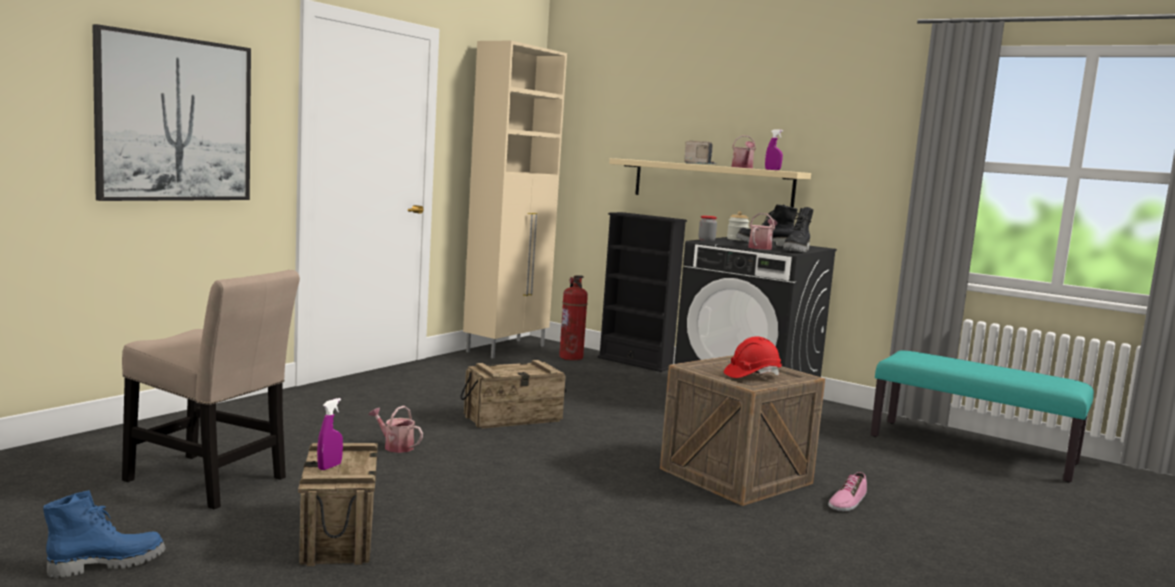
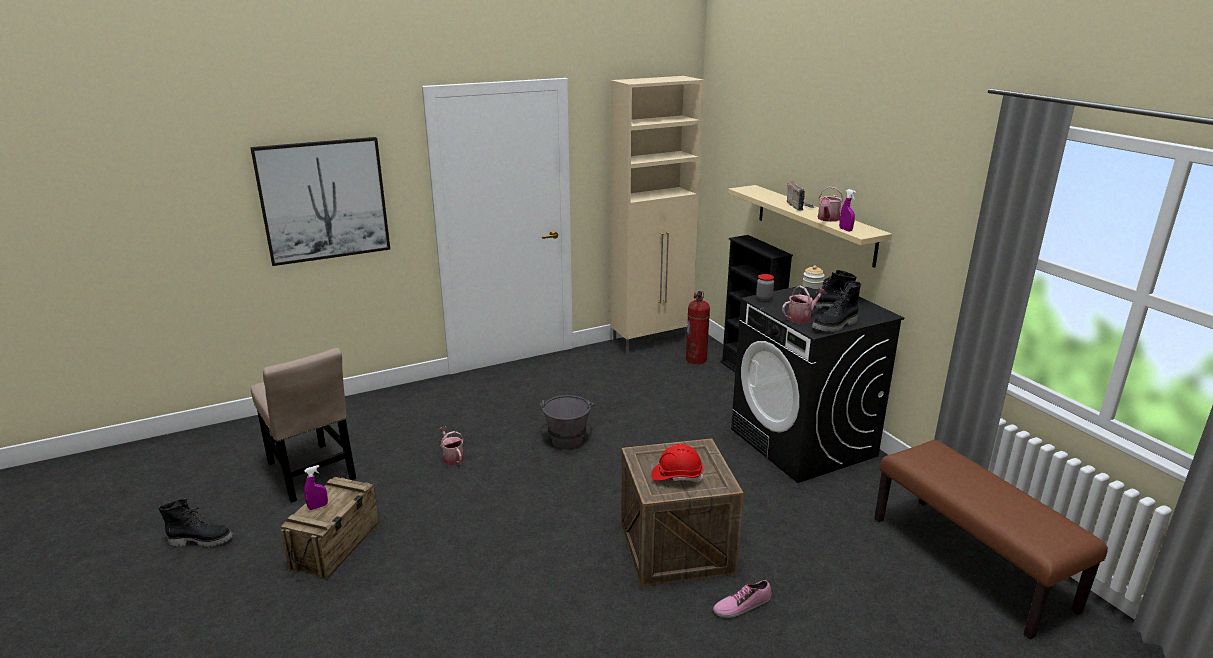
camera: 30 degrees right, 15 degrees up
blue boot [43,490,166,578] -> black boot [159,499,233,547]
crate [461,360,566,429] -> grey bucket [540,395,594,449]
turquoise bench [870,351,1094,482] -> brown bench [874,440,1108,640]

